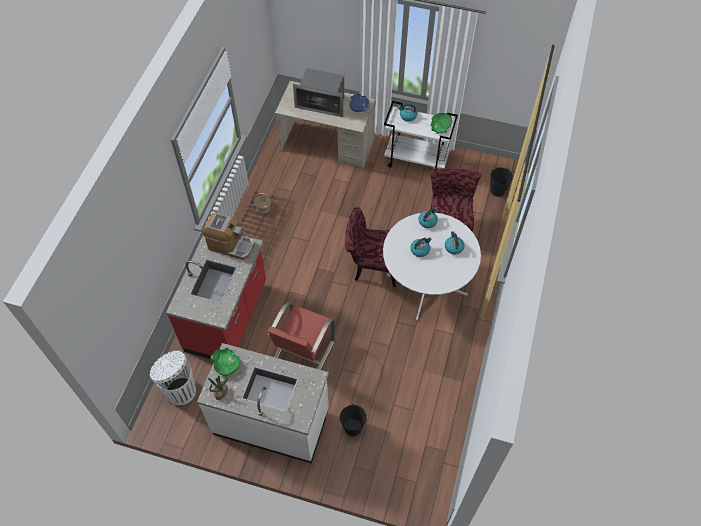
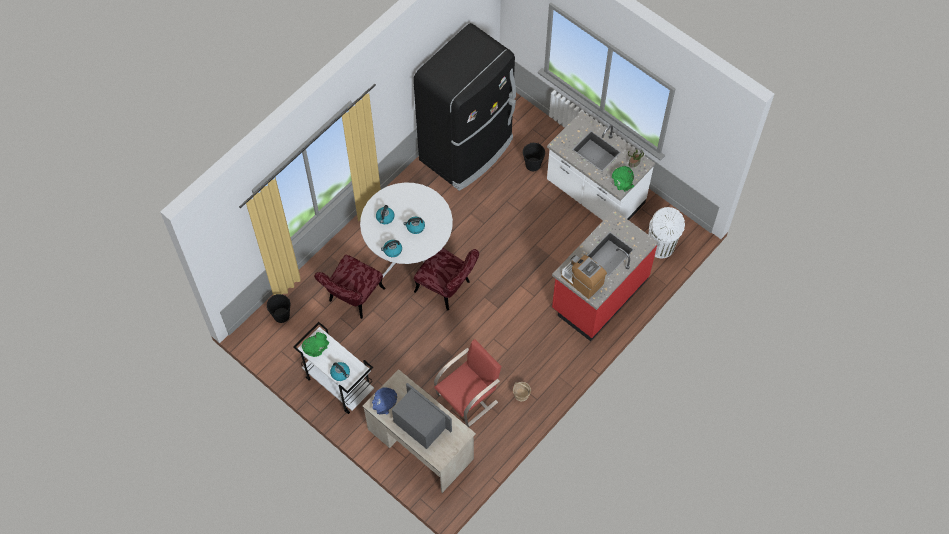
camera: 155 degrees left, 5 degrees up
red chair [267,302,335,370] -> red chair moved to [434,339,501,427]
none -> black fridge [414,23,516,191]

